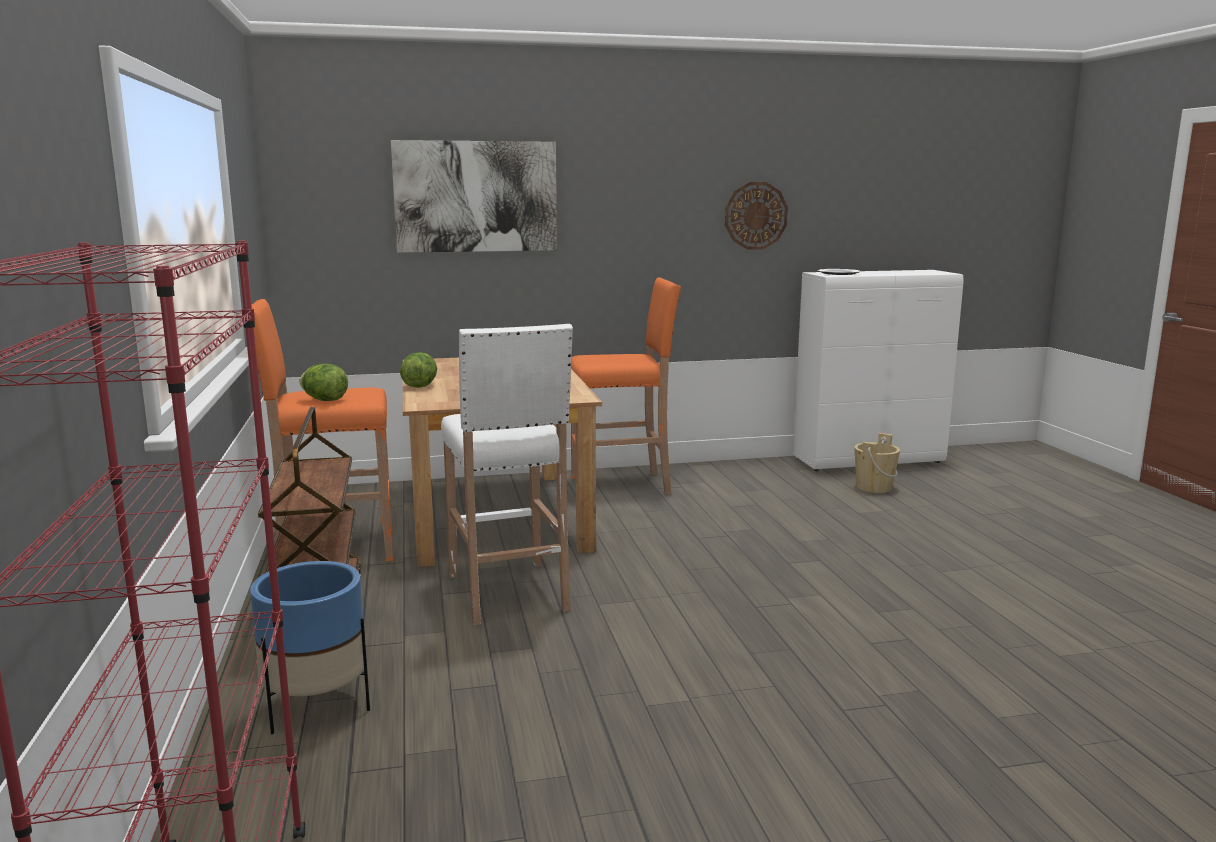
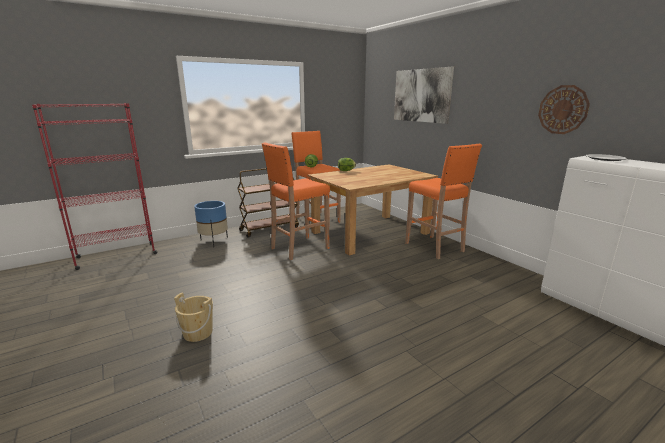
camera: 70 degrees right, 5 degrees up
white stool [441,324,573,625] -> orange stool [262,142,330,260]
beige bucket [854,433,900,493] -> beige bucket moved to [174,292,213,342]

